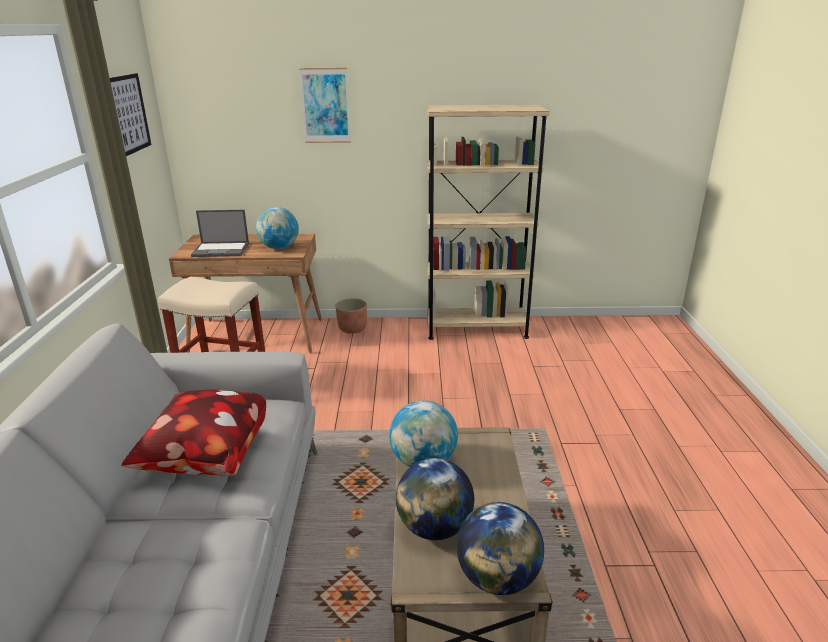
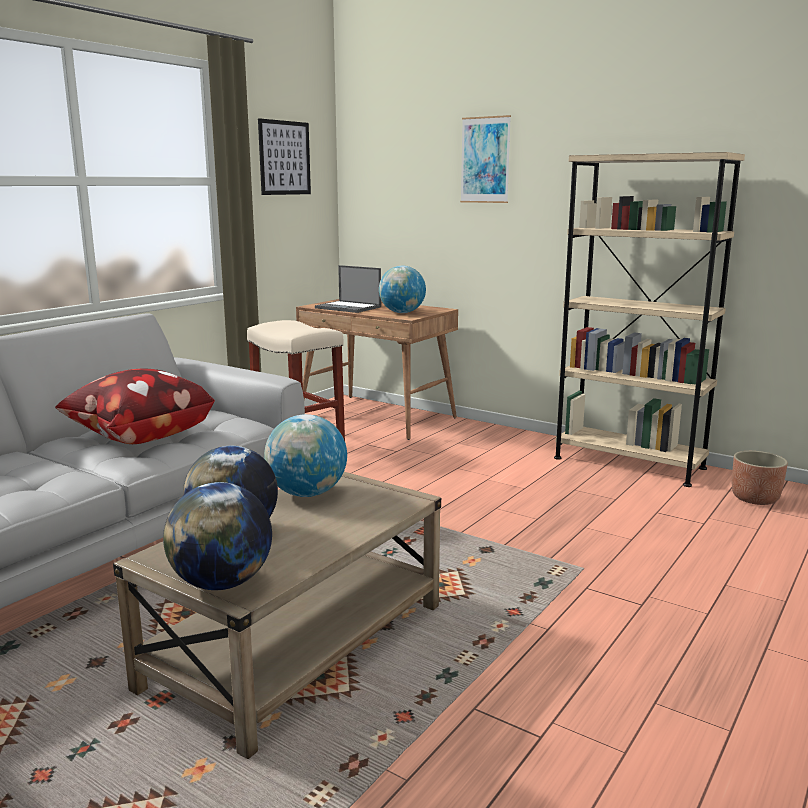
camera: 35 degrees right, 10 degrees down
planter [335,298,367,334] -> planter moved to [732,451,788,505]

